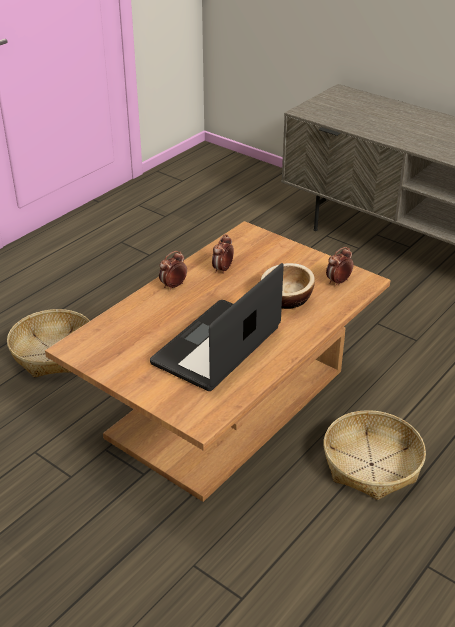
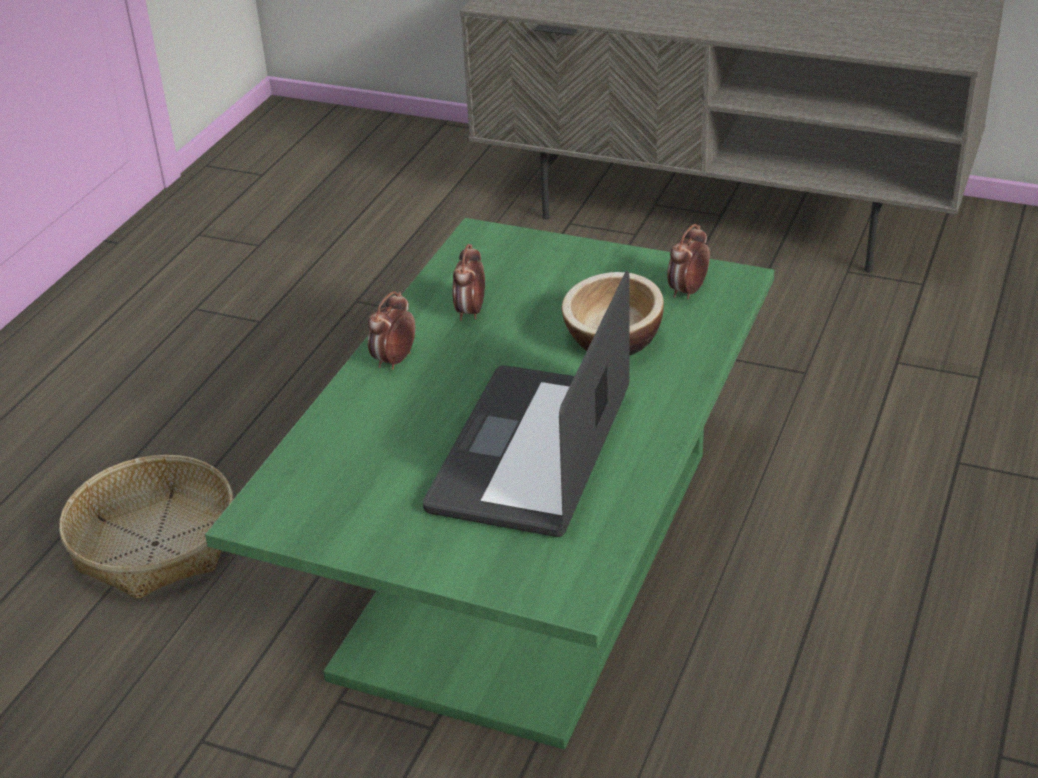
camera: 15 degrees left, 0 degrees up
brown coffee table [45,221,390,502] -> green coffee table [205,218,774,750]
basket [324,410,426,500] -> none

